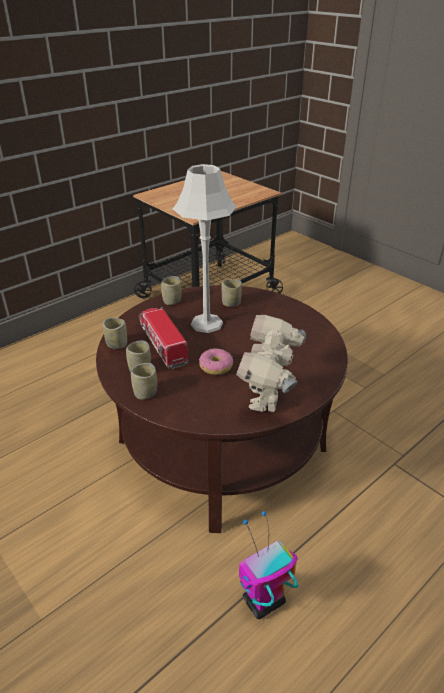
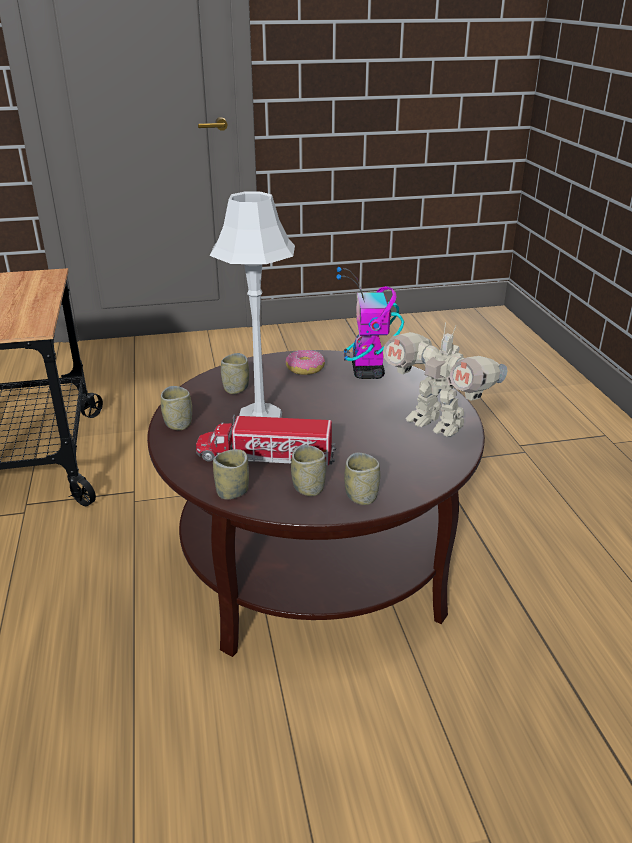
camera: 60 degrees left, 5 degrees down
donut [199,348,233,375] -> donut moved to [285,350,325,375]
toy robot [239,511,298,619] -> toy robot moved to [336,267,404,379]

